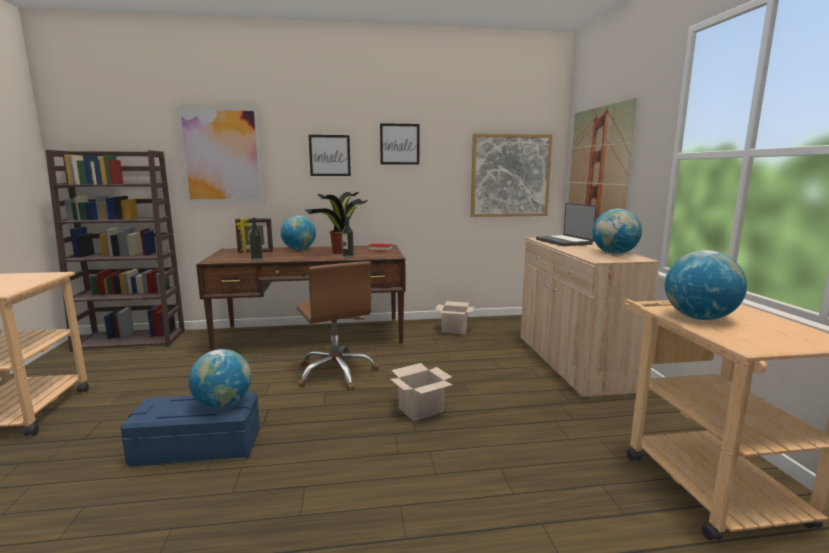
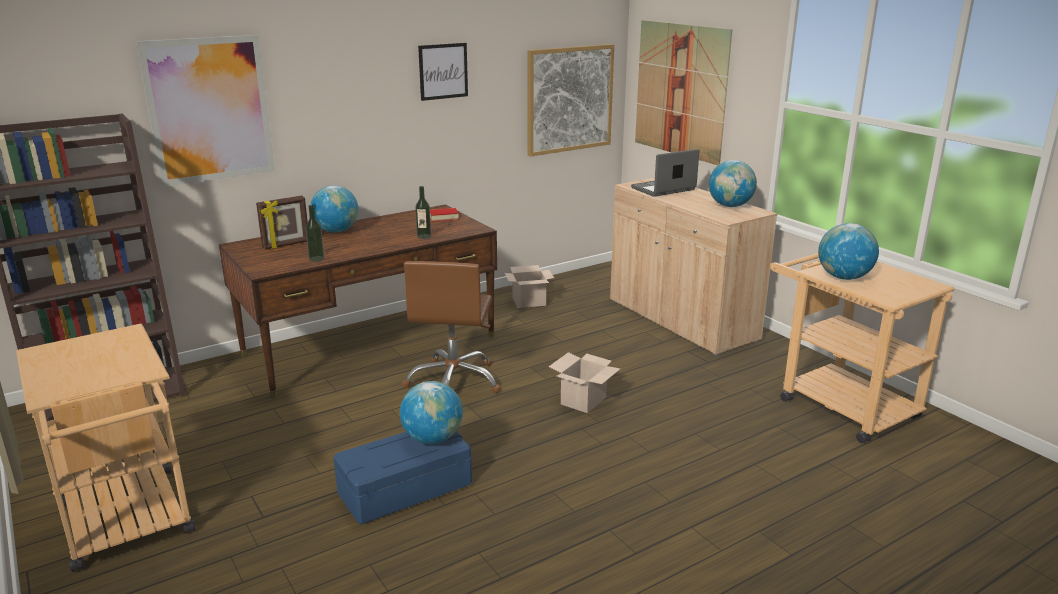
camera: 25 degrees left, 10 degrees up
brown office chair [297,261,379,390] -> brown office chair turned 60 degrees clockwise [402,261,501,393]
potted plant [305,192,368,254] -> none
picture [309,135,351,176] -> none
laptop [536,203,597,246] -> laptop turned 105 degrees clockwise [631,149,700,197]

